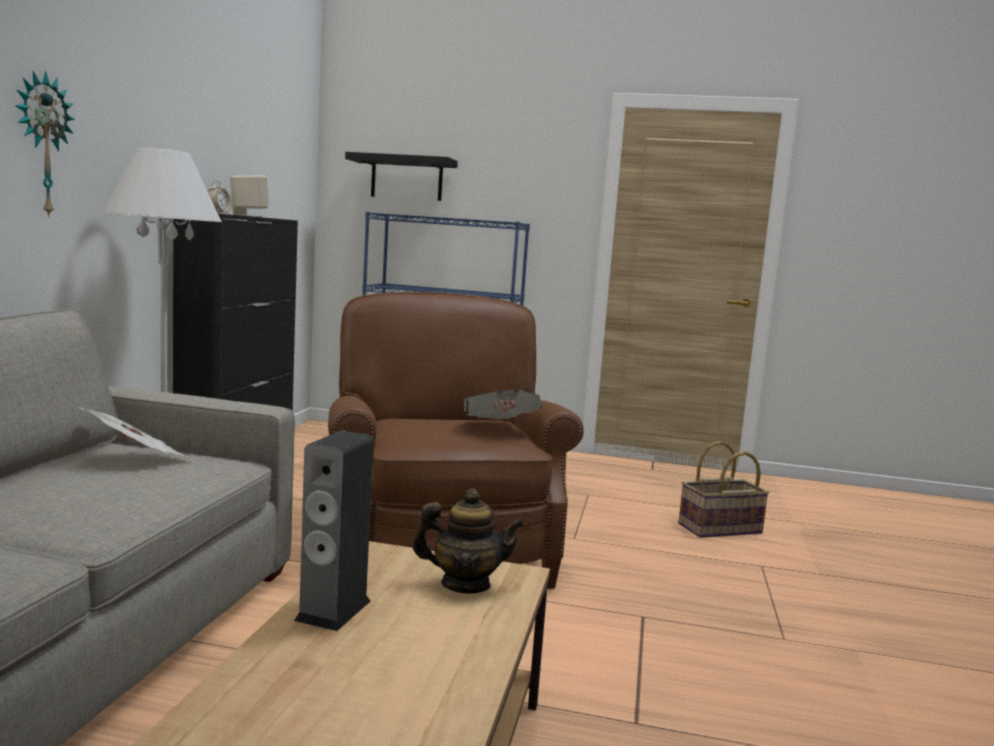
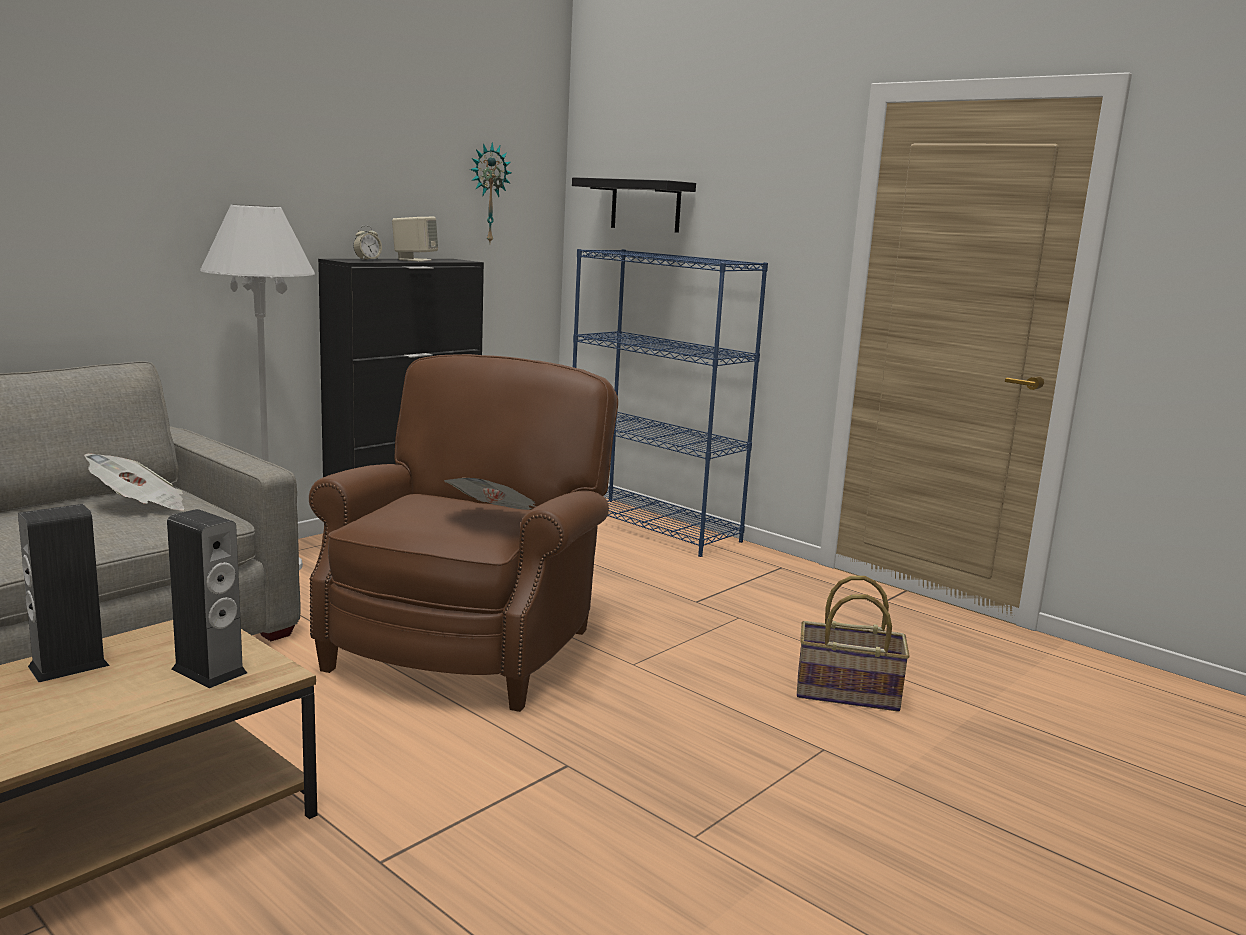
camera: 30 degrees right, 5 degrees up
wall clock [15,71,75,218] -> wall clock moved to [470,142,512,243]
teapot [412,489,525,594] -> speaker [167,509,247,688]

